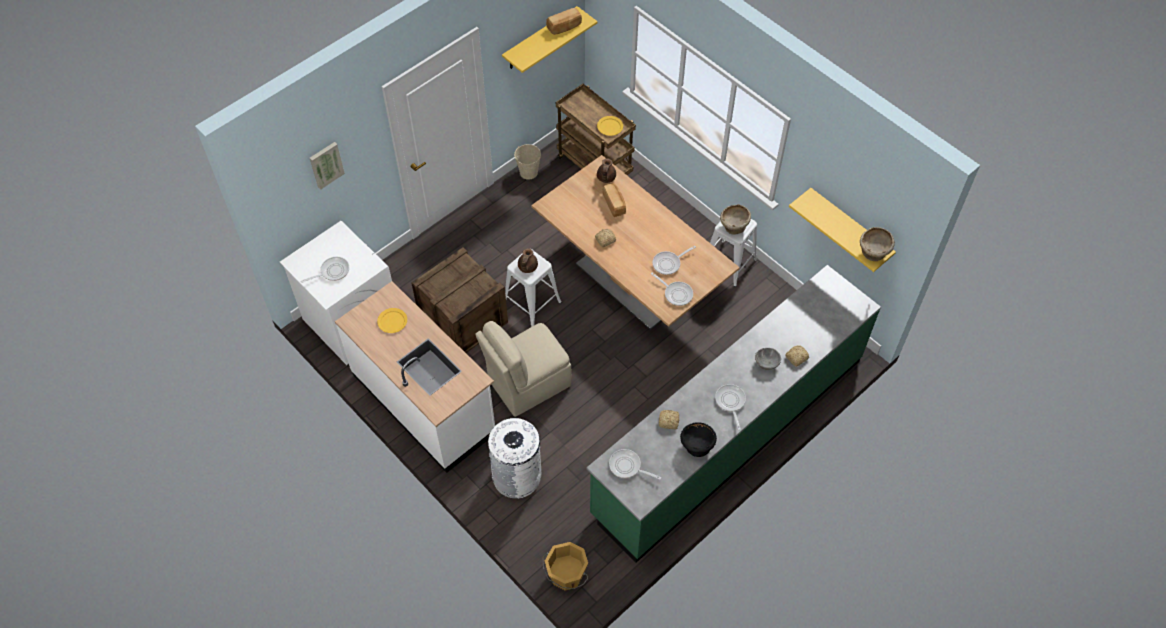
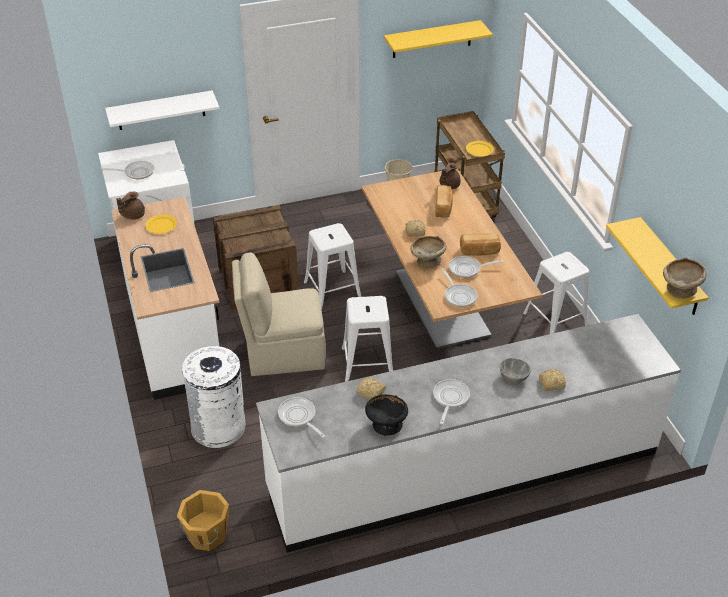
camera: 25 degrees right, 15 degrees down
picture [310,142,345,190] -> none
brown teapot [518,248,538,273] -> brown teapot moved to [116,191,145,220]
bread [546,8,582,35] -> bread moved to [460,233,501,256]
green counter [586,265,881,563] -> white counter [256,314,681,553]
beige bowl [720,204,751,234] -> beige bowl moved to [410,236,446,268]
none -> white shelf [105,90,219,130]
none -> white stool [342,296,393,382]

